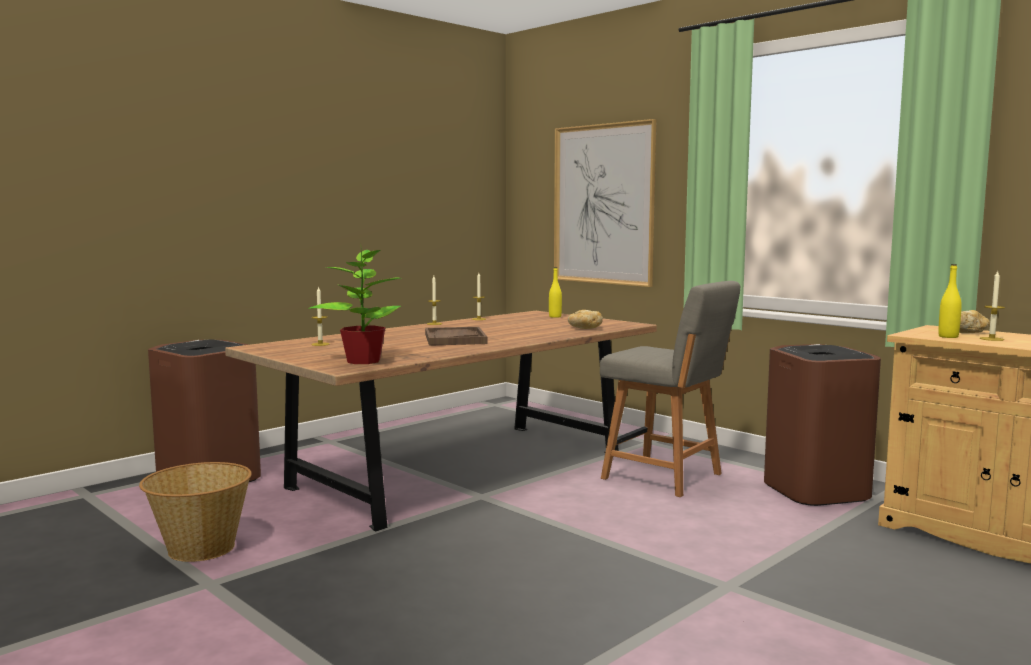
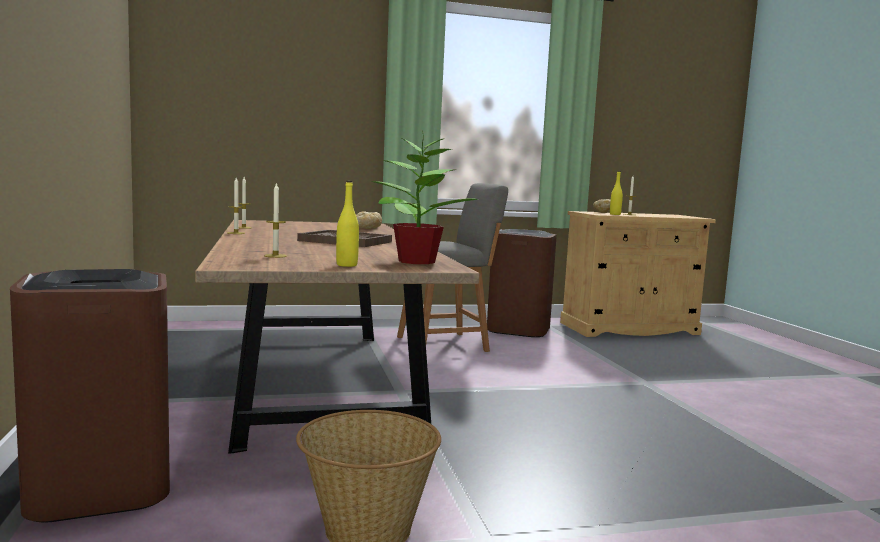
camera: 60 degrees left, 0 degrees up
yellow bottle [549,267,562,318] -> yellow bottle moved to [336,181,359,267]
picture [554,119,657,287] -> none

